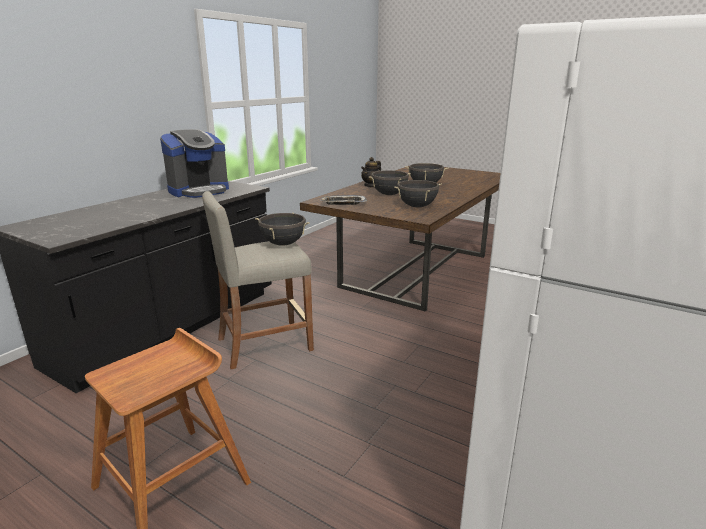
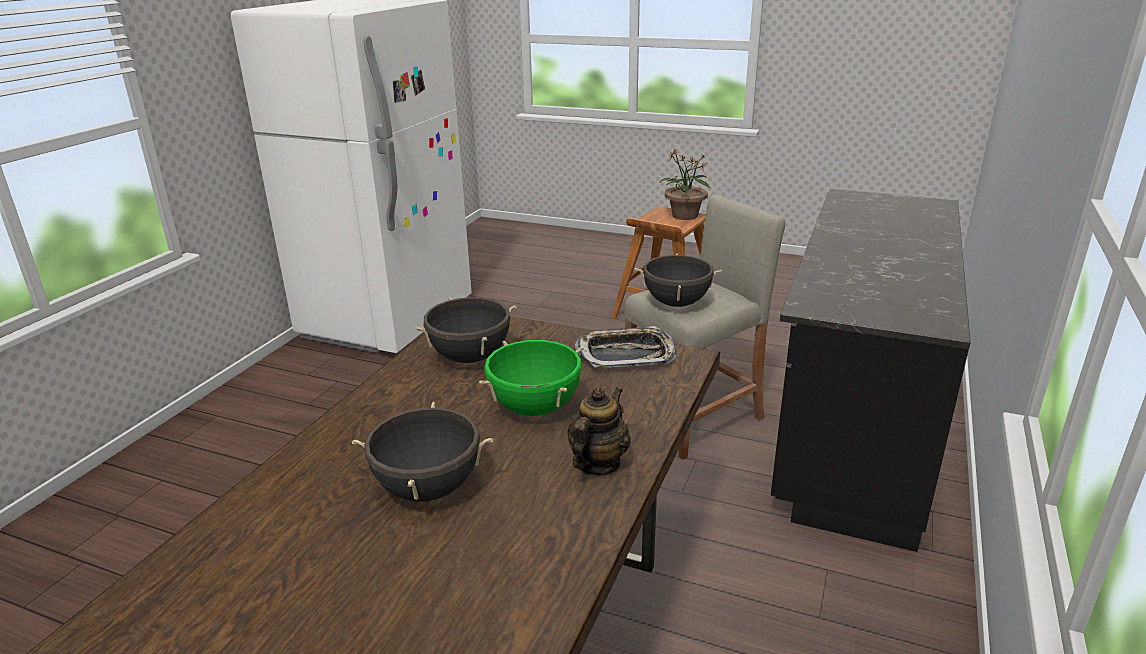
camera: 170 degrees right, 5 degrees up
coffee machine [160,129,229,198] -> none
black cooking pot [369,170,410,195] -> green cooking pot [479,340,584,416]
none -> potted plant [659,149,711,220]

